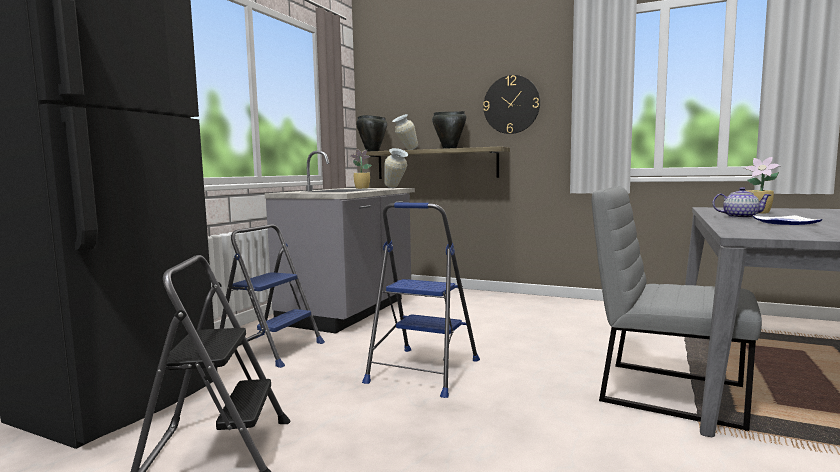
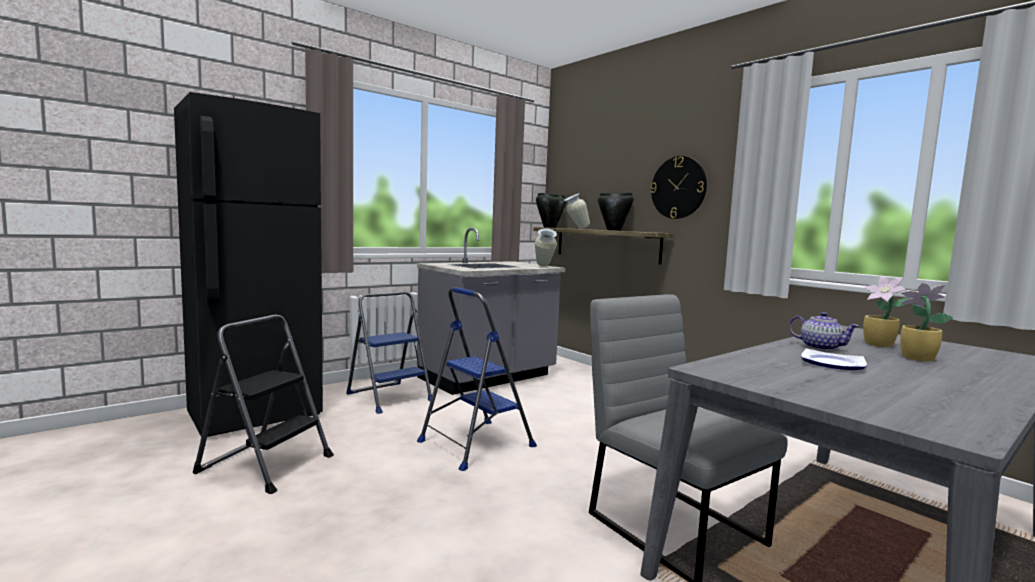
camera: 25 degrees right, 0 degrees up
potted plant [350,149,372,189] -> potted plant moved to [900,283,954,361]

